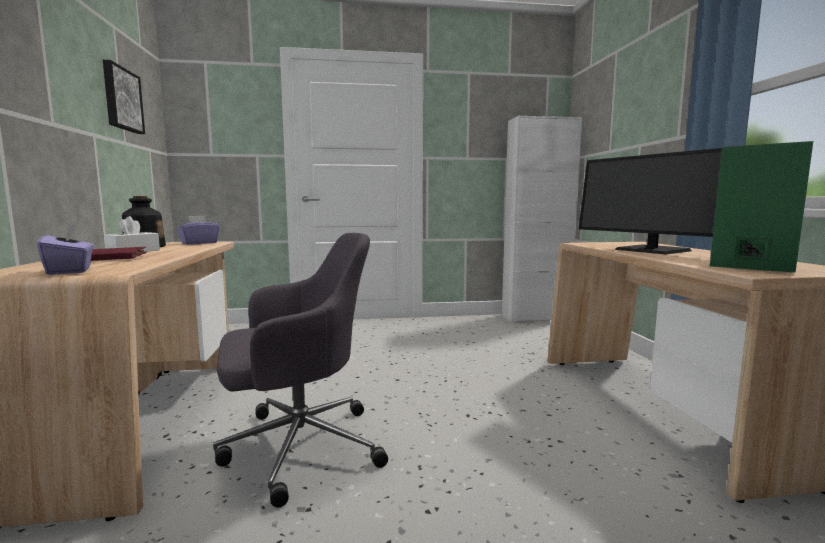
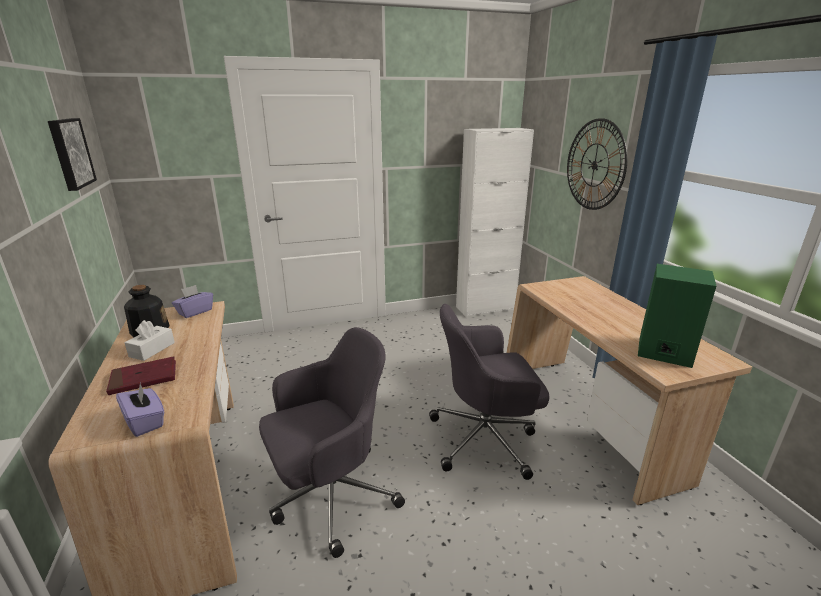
camera: 10 degrees left, 15 degrees up
monitor [579,148,722,254] -> none
none -> grey office chair [429,304,550,480]
none -> wall clock [567,118,628,210]

